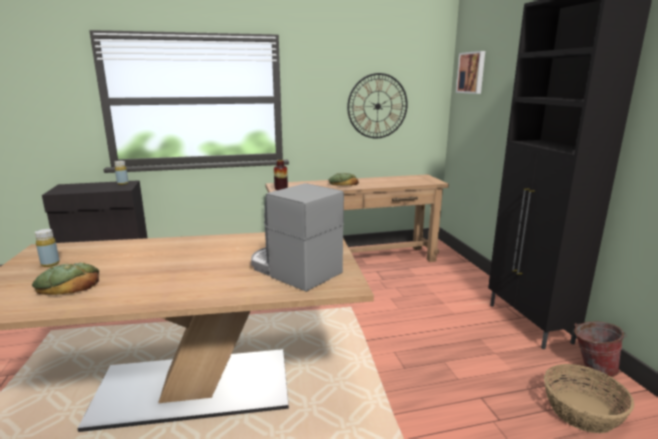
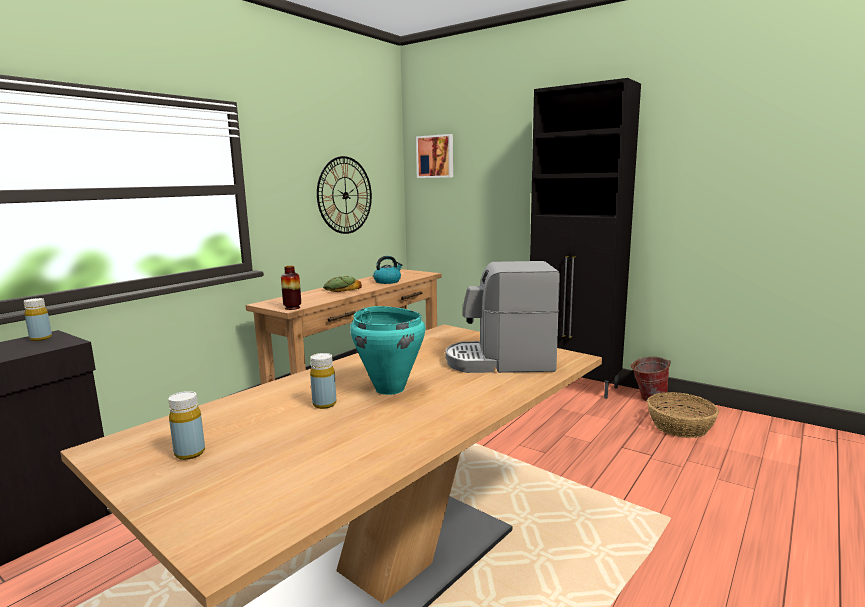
camera: 40 degrees left, 5 degrees down
bread [32,262,99,295] -> none
none -> yellow bottle [310,353,336,409]
none -> turquoise cooking pot [350,306,425,395]
none -> kettle [373,256,403,284]

